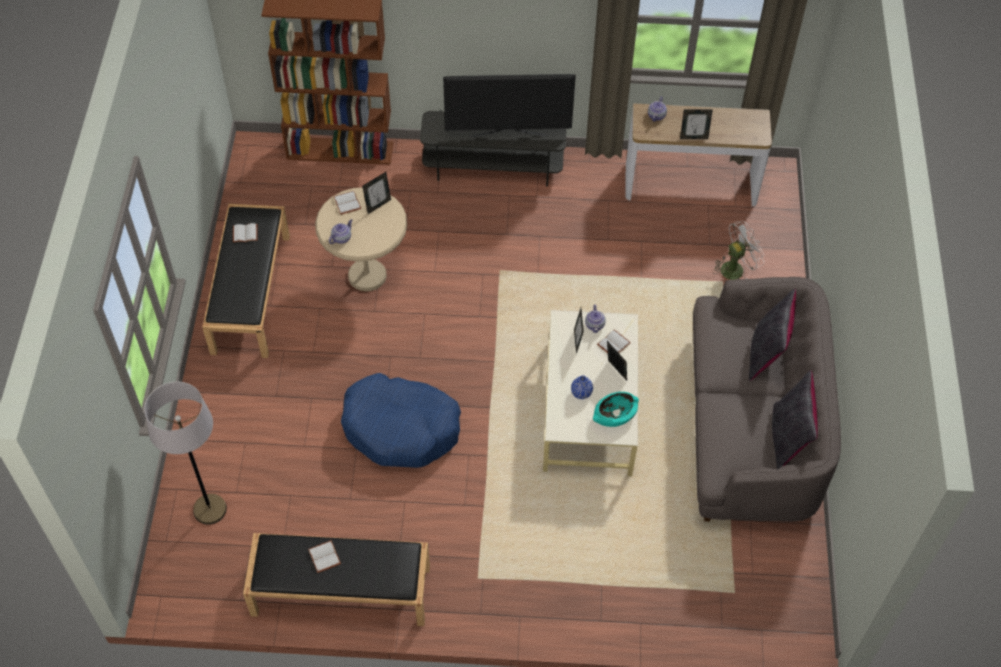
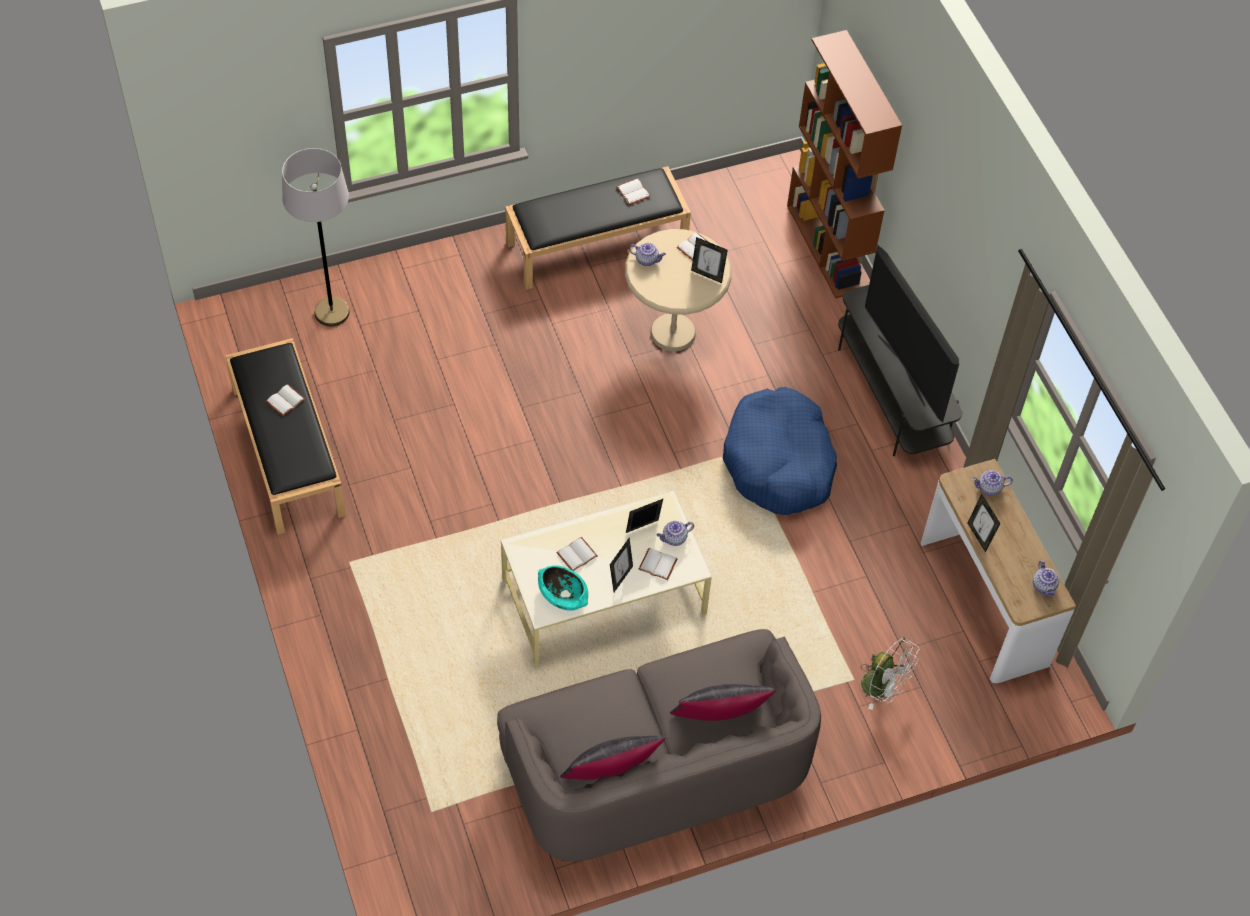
camera: 65 degrees right, 0 degrees up
blue dog bed [341,373,461,468] -> blue dog bed moved to [723,387,837,515]
blue vase [571,376,593,399] -> white book [556,537,597,571]
none -> teapot [1033,560,1059,597]

